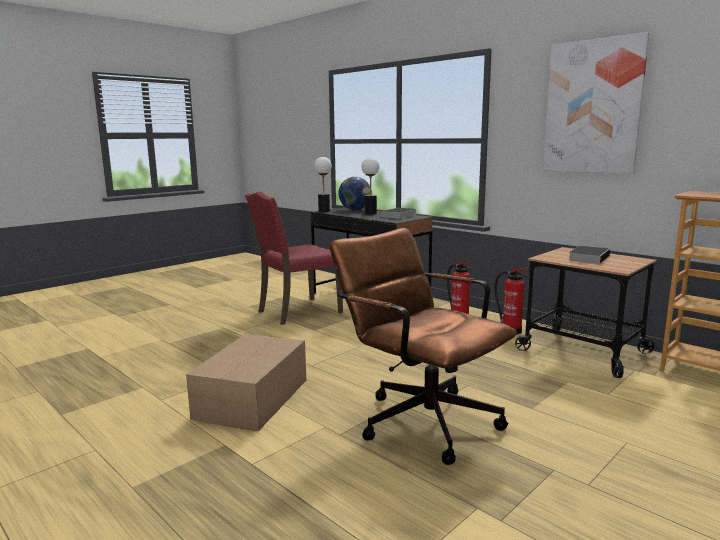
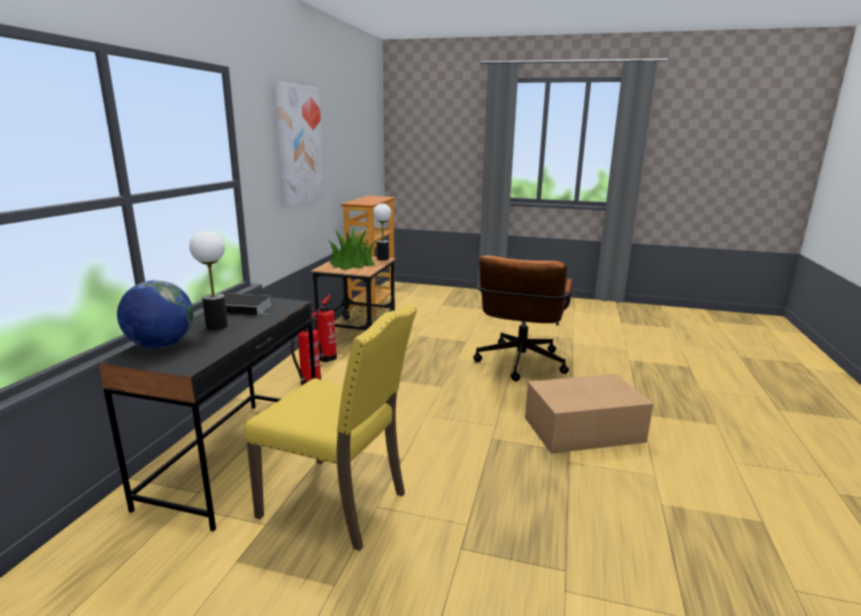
camera: 120 degrees left, 5 degrees up
red chair [245,191,343,325] -> yellow chair [244,305,417,551]
table lamp [314,157,332,212] -> table lamp moved to [373,203,391,260]
book [569,246,610,264] -> potted plant [329,226,375,270]

